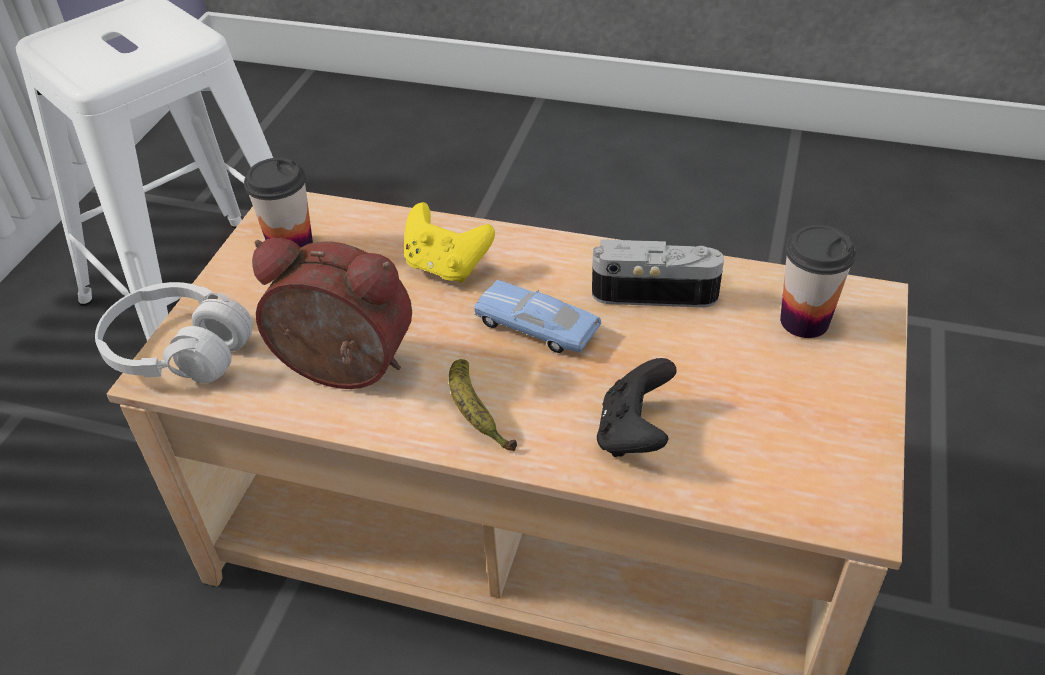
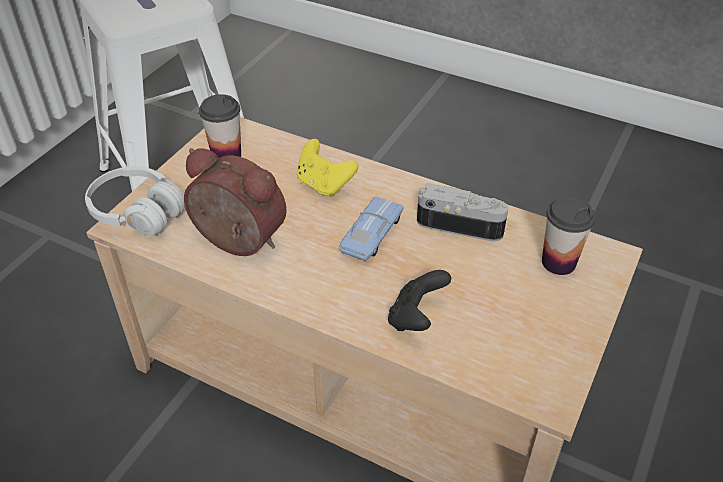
camera: 10 degrees right, 0 degrees up
banana [449,359,517,451] -> none
blue toy car [474,280,601,353] -> blue toy car turned 75 degrees clockwise [339,196,404,261]

